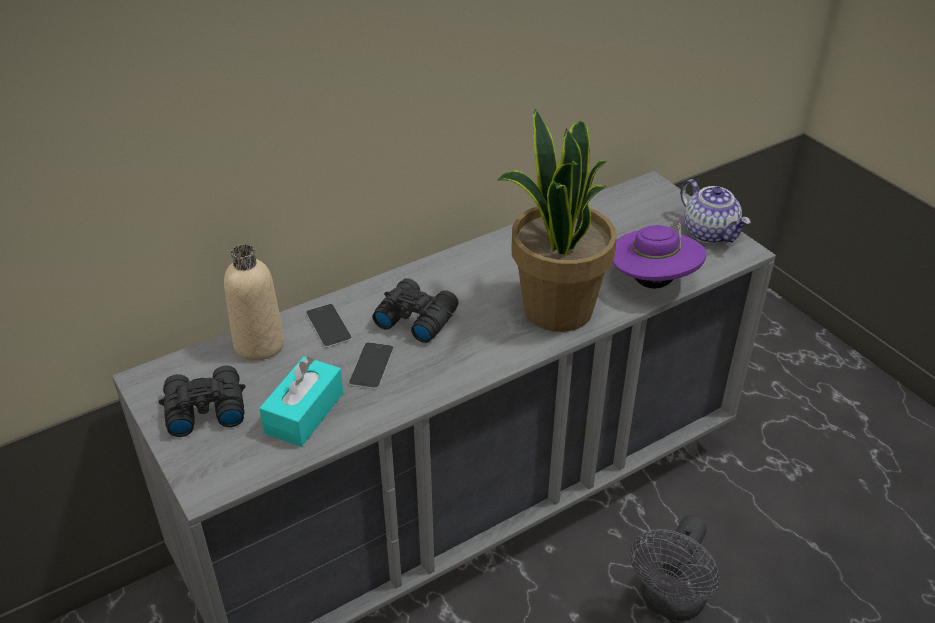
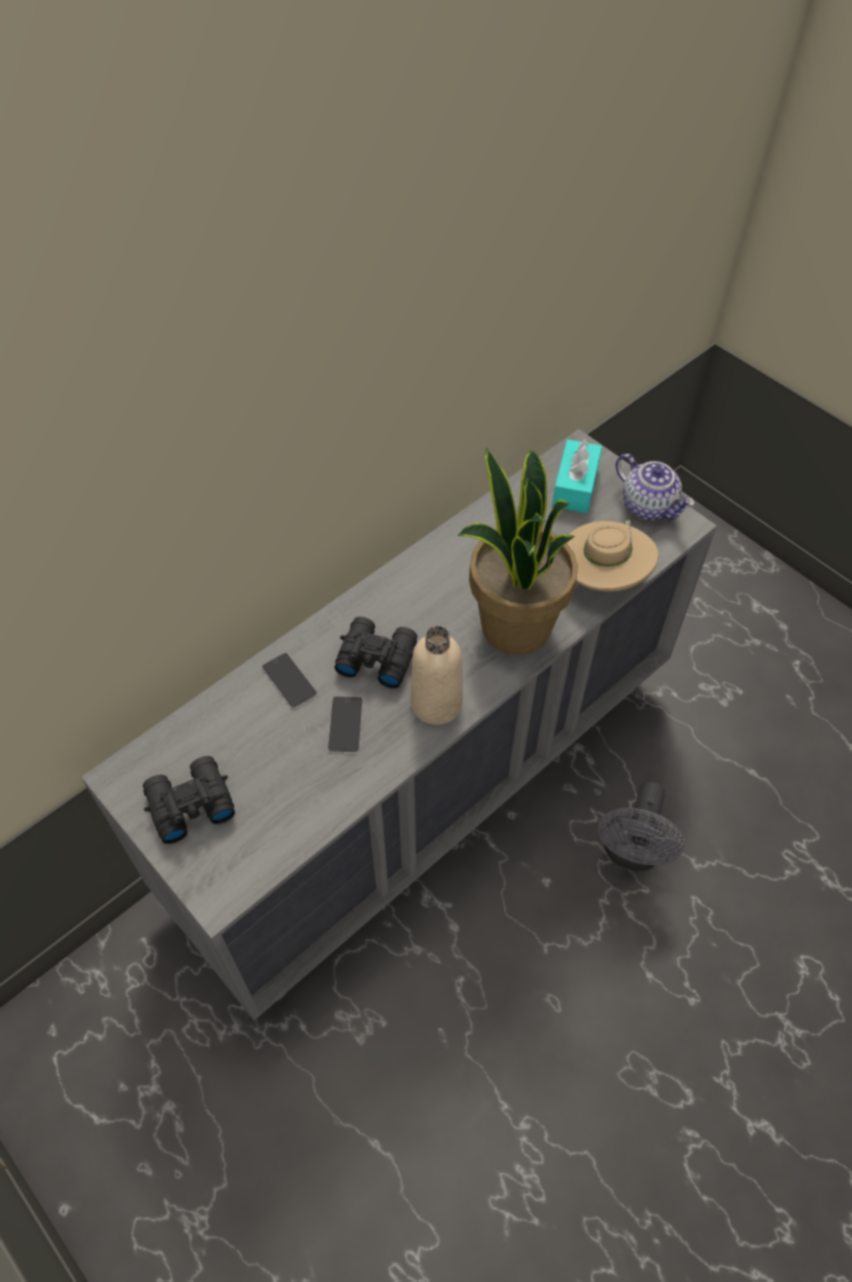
camera: 10 degrees left, 15 degrees up
beige bottle [224,244,284,361] -> beige bottle moved to [411,625,463,725]
turquoise tissue box [259,356,343,447] -> turquoise tissue box moved to [552,439,602,513]
purple hat [612,221,706,289] -> beige hat [567,519,659,592]

